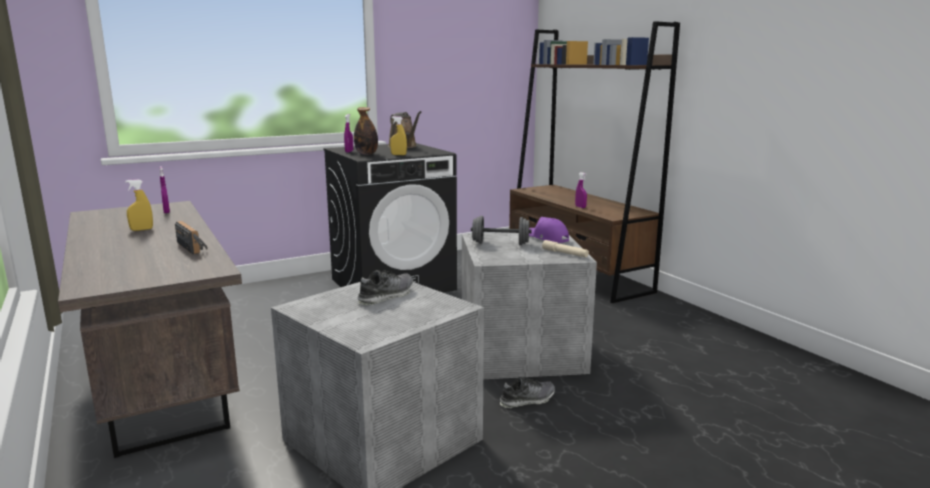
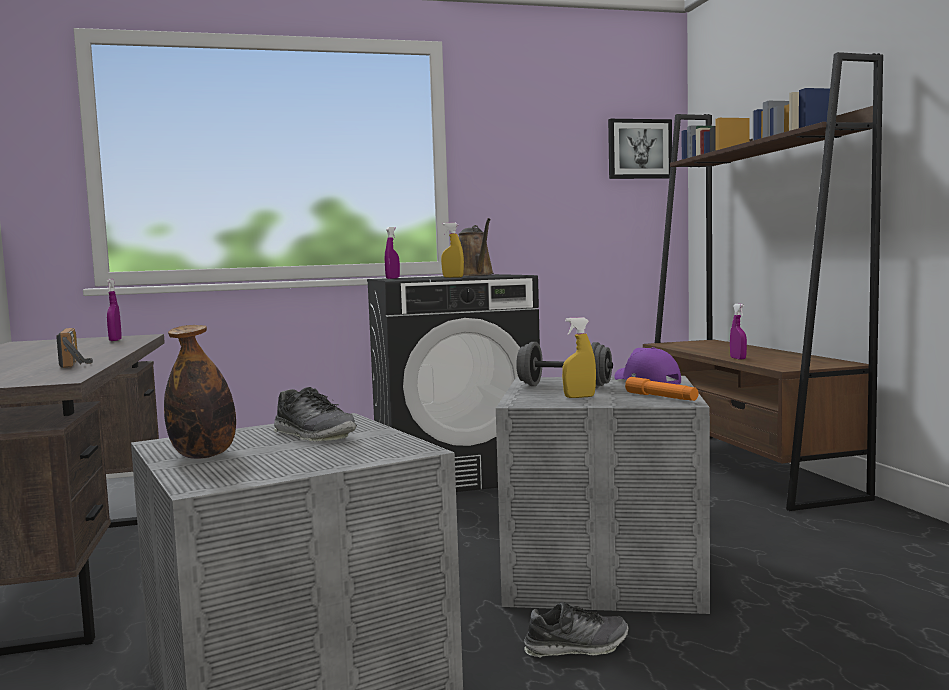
camera: 15 degrees right, 10 degrees down
yellow spray bottle [125,179,153,231] -> yellow spray bottle moved to [562,317,596,398]
bottle [354,107,378,155] -> bottle moved to [164,325,236,459]
shoe [357,270,413,305] -> shoe turned 75 degrees clockwise [273,387,357,442]
beige flashlight [542,240,589,257] -> orange flashlight [625,377,699,401]
none -> picture [608,119,672,179]

